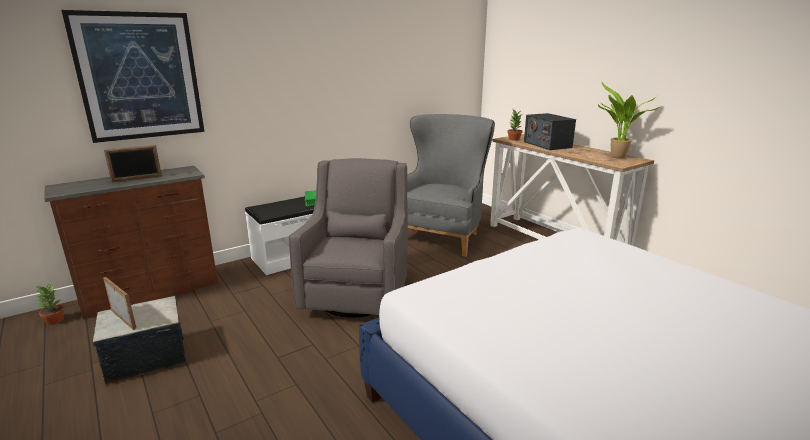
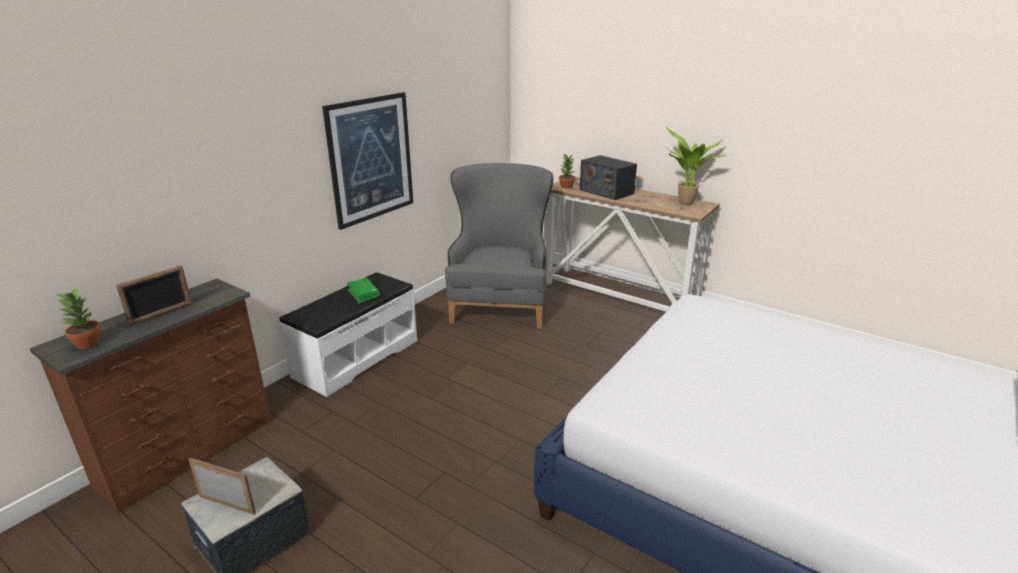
camera: 20 degrees left, 5 degrees up
potted plant [35,282,65,325] -> potted plant moved to [56,287,101,349]
picture [61,10,205,143] -> picture moved to [322,92,413,230]
grey armchair [288,158,408,318] -> none

